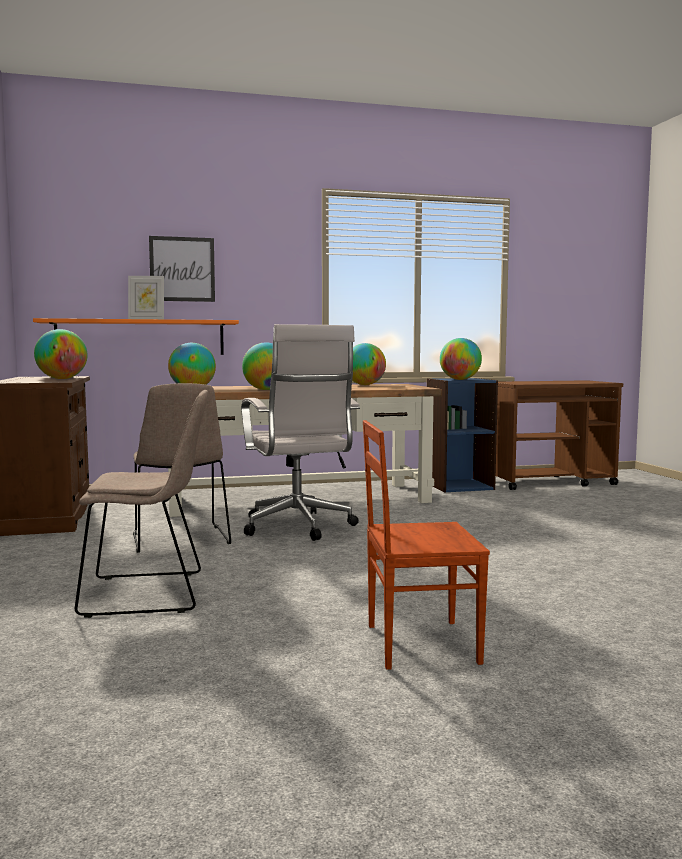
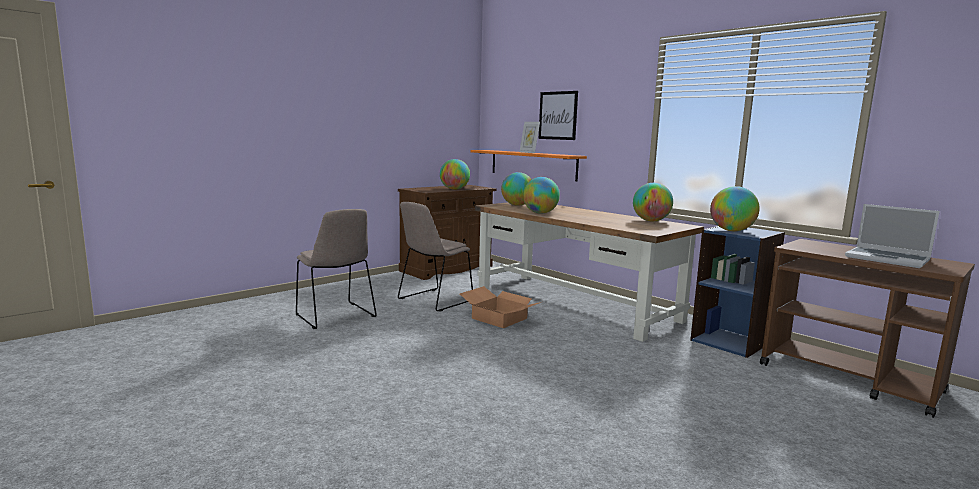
camera: 60 degrees right, 5 degrees up
white office chair [241,324,360,541] -> cardboard box [460,286,541,328]
brown chair [363,420,490,670] -> none
none -> laptop [845,204,940,268]

